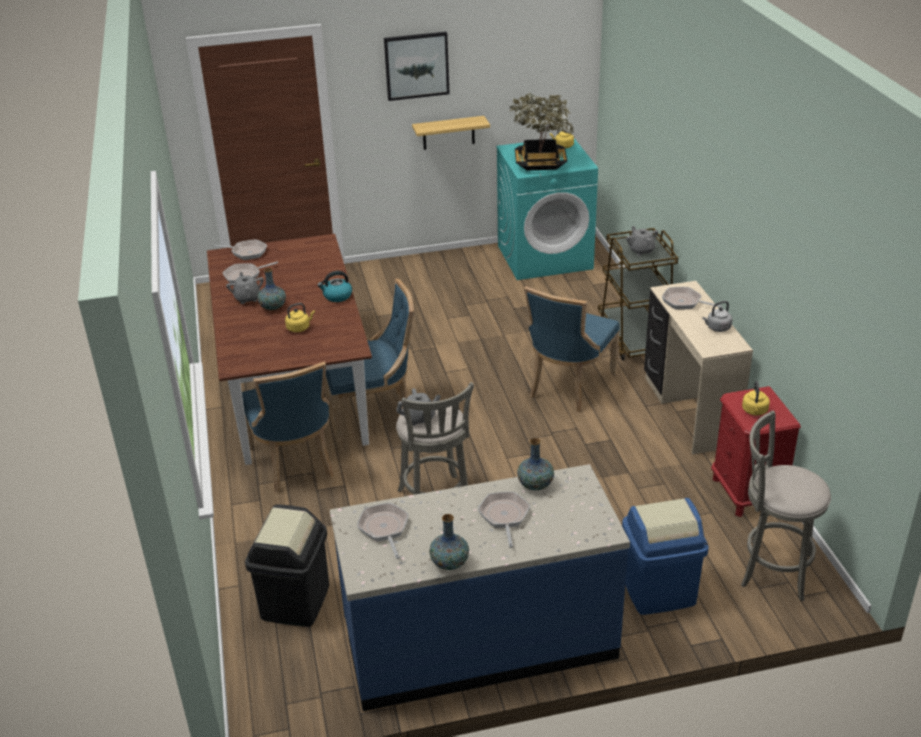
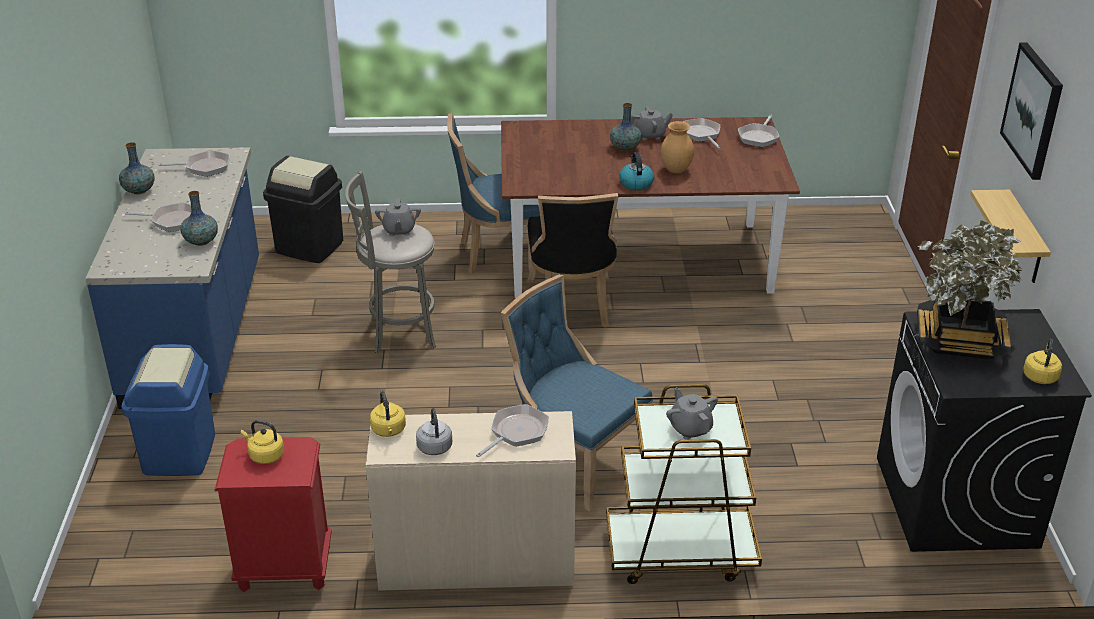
camera: 100 degrees right, 0 degrees up
yellow kettle [285,303,315,332] -> yellow kettle moved to [370,391,406,437]
blue chair [324,279,414,442] -> black chair [527,193,618,328]
turquoise washing machine [496,138,598,280] -> black washing machine [877,309,1092,552]
grey teapot [626,226,658,256] -> grey teapot turned 105 degrees counterclockwise [666,387,718,440]
grey stool [741,410,831,601] -> none
none -> brown vase [661,121,694,173]

